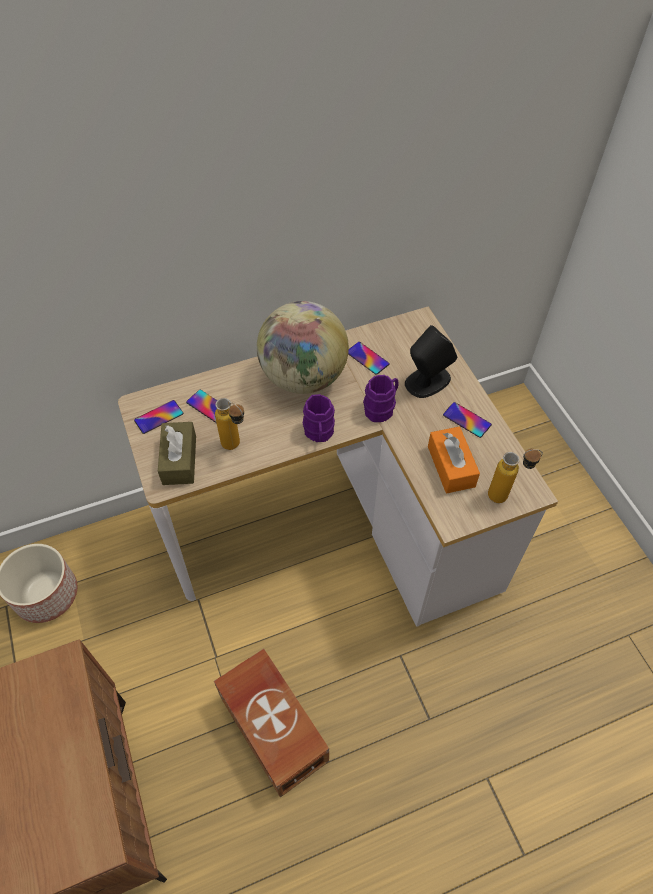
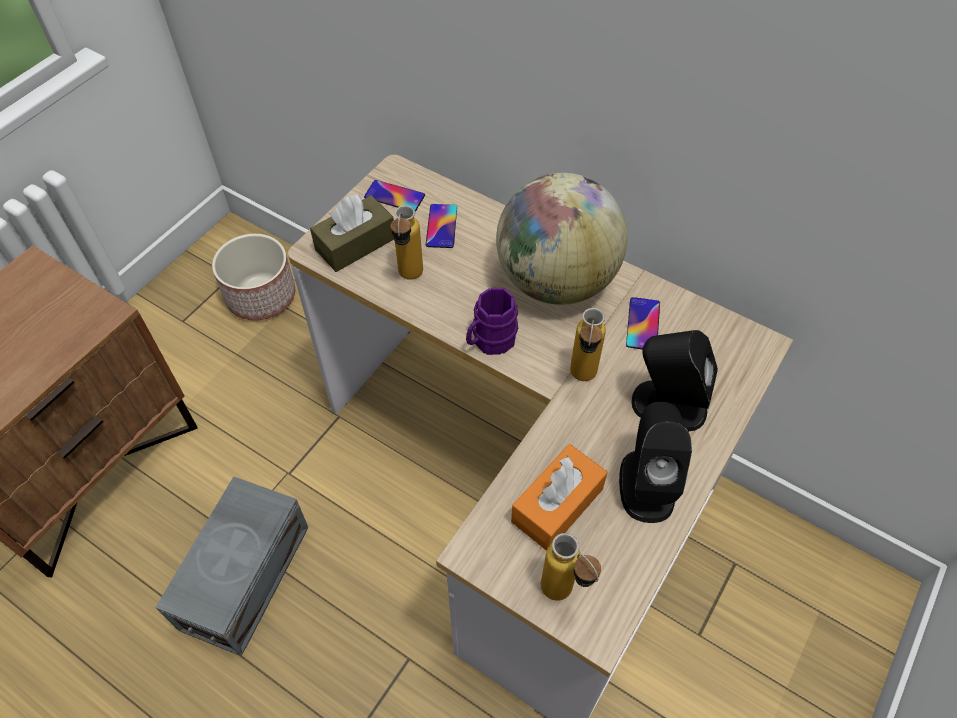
camera: 55 degrees right, 0 degrees up
brown storage box [214,649,329,797] -> grey storage box [155,476,309,656]
purple mug [363,375,399,422] -> bottle [570,308,606,381]
phone [443,402,492,438] -> black speaker [619,402,692,523]

